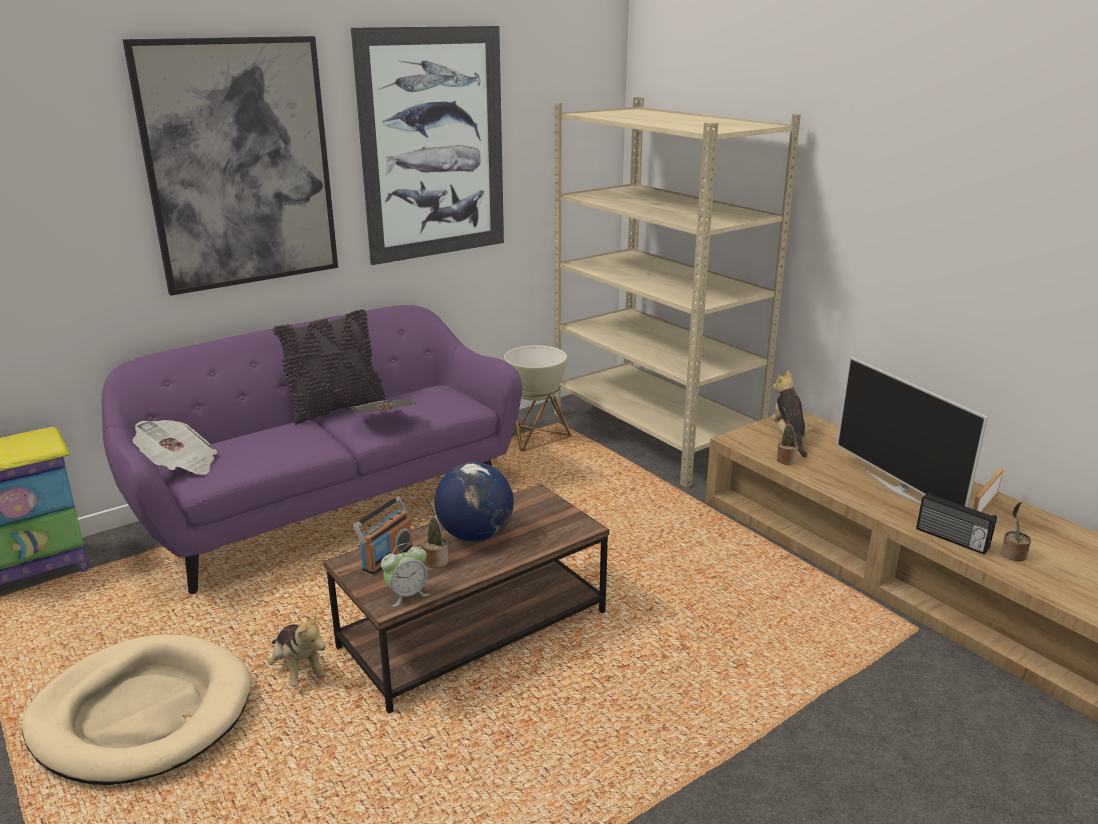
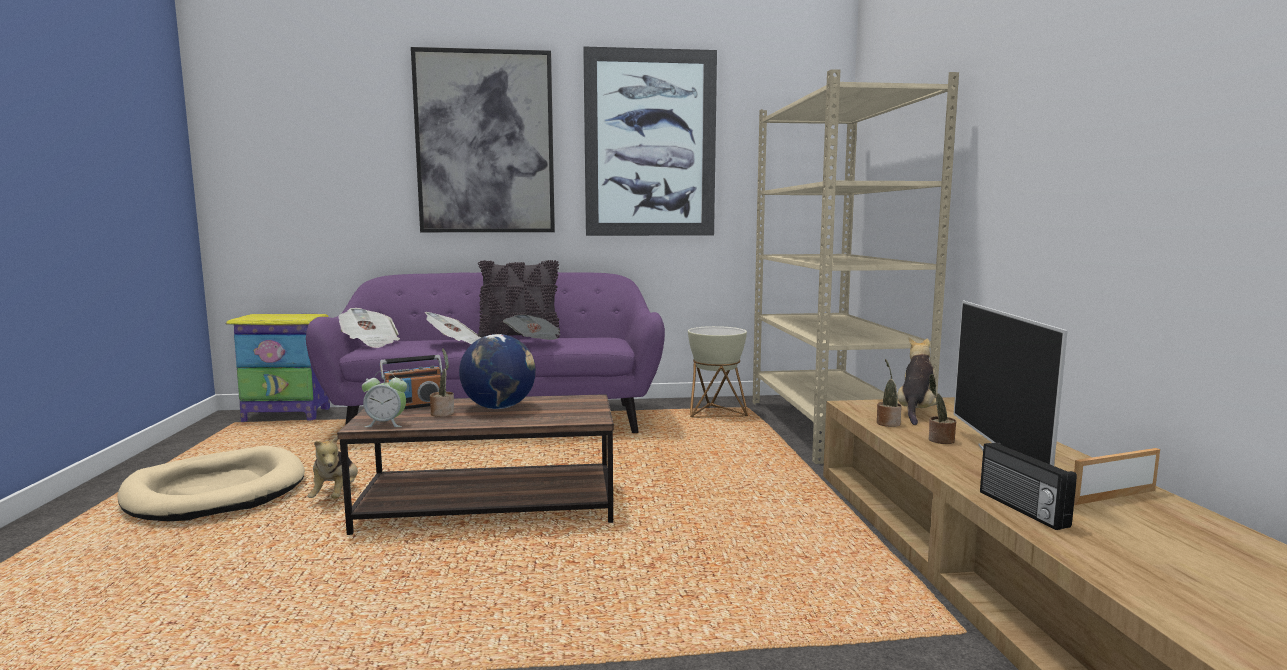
camera: 30 degrees right, 15 degrees down
potted plant [1001,502,1031,561] -> potted plant moved to [929,374,956,444]
none -> newspaper [425,312,482,344]

